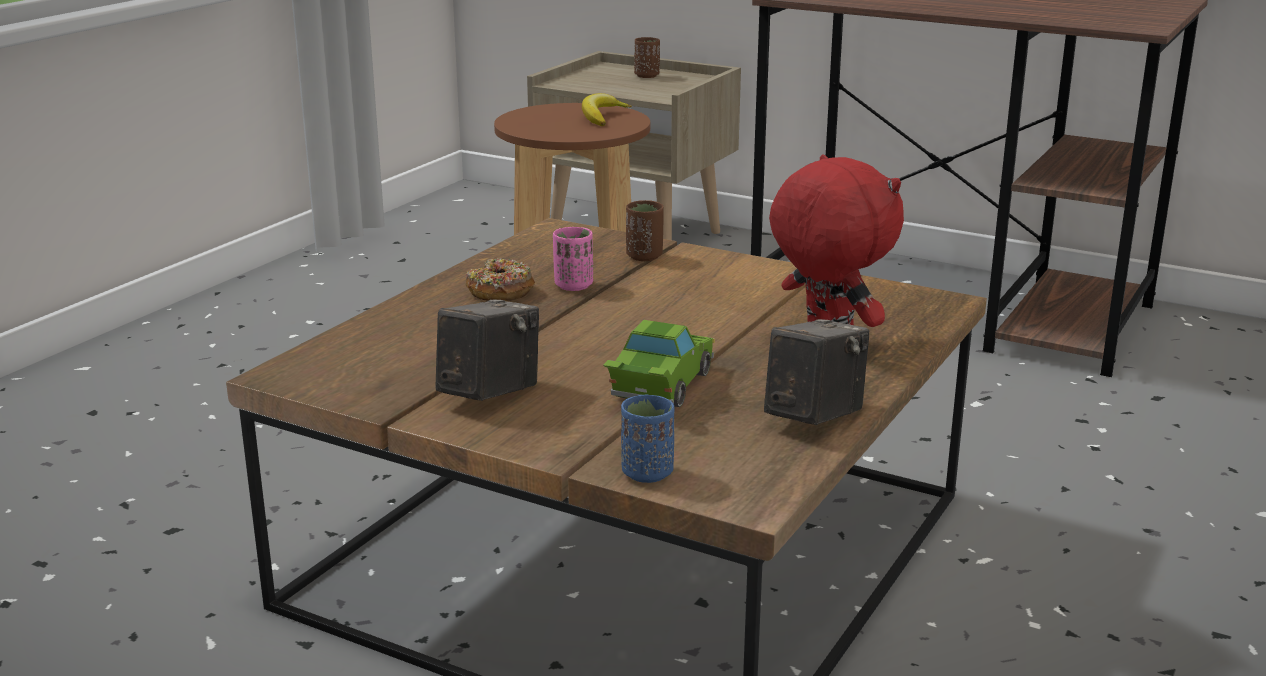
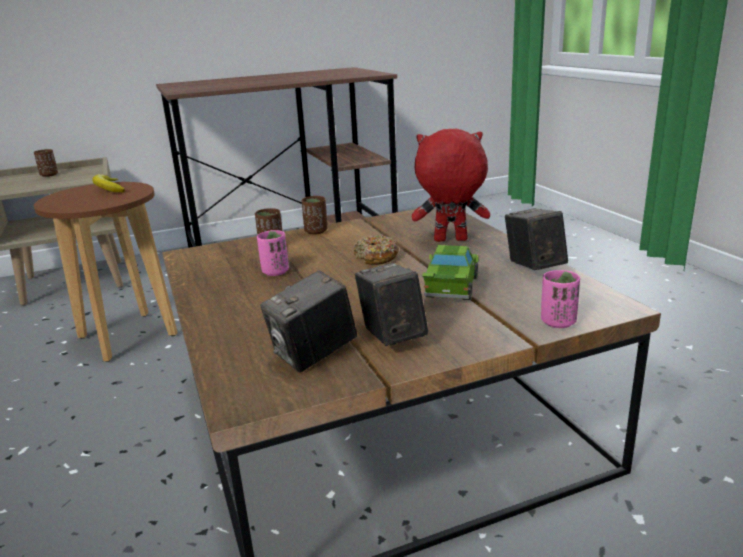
camera: 50 degrees left, 0 degrees up
donut [465,258,535,301] -> donut moved to [354,235,399,265]
green toy car [603,320,715,407] -> green toy car turned 45 degrees clockwise [422,245,479,300]
blue cup [621,394,674,483] -> pink cup [541,270,580,328]
none -> camera [260,270,357,372]
none -> brown cup [302,196,327,235]

